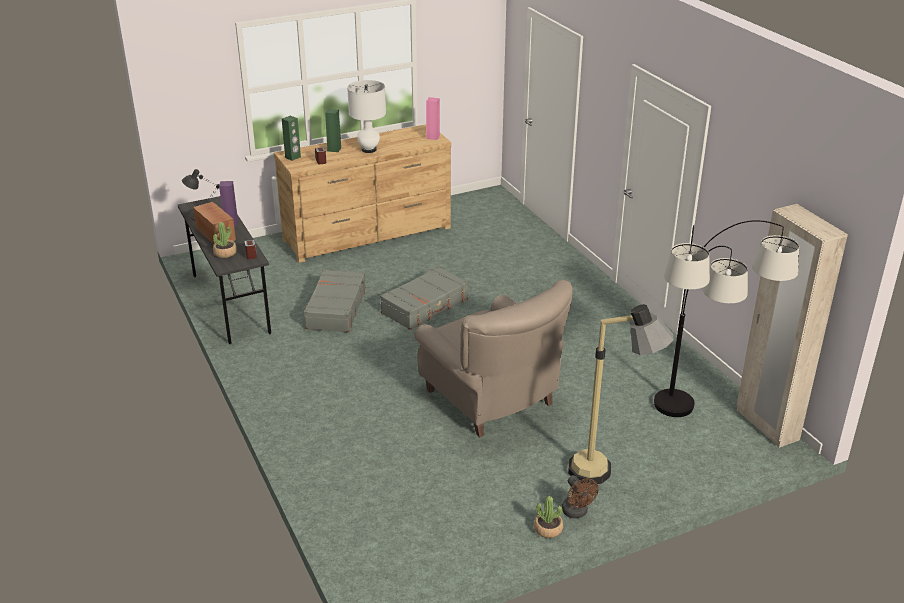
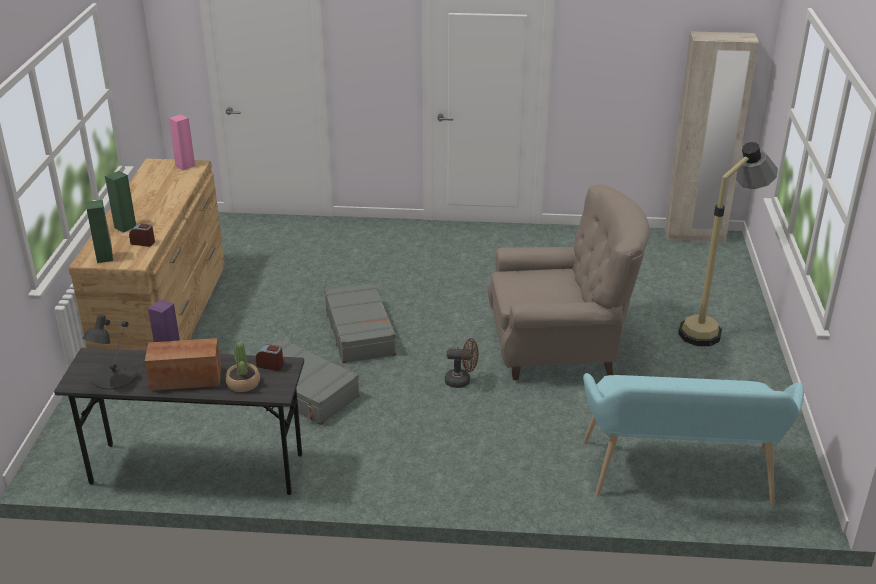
camera: 60 degrees left, 0 degrees up
white table lamp [347,80,386,153] -> none
potted plant [534,496,563,538] -> none
brown fan [562,475,599,519] -> brown fan moved to [445,338,479,388]
floor lamp [654,220,799,417] -> none
none -> turquoise bench [583,373,804,505]

